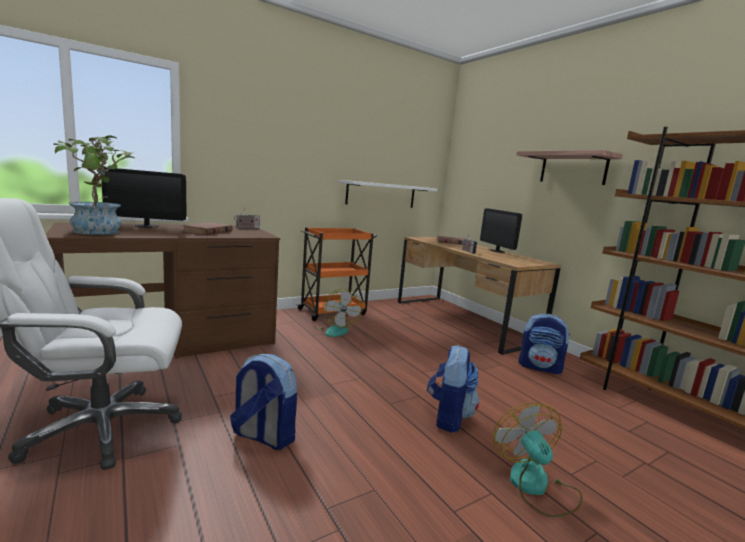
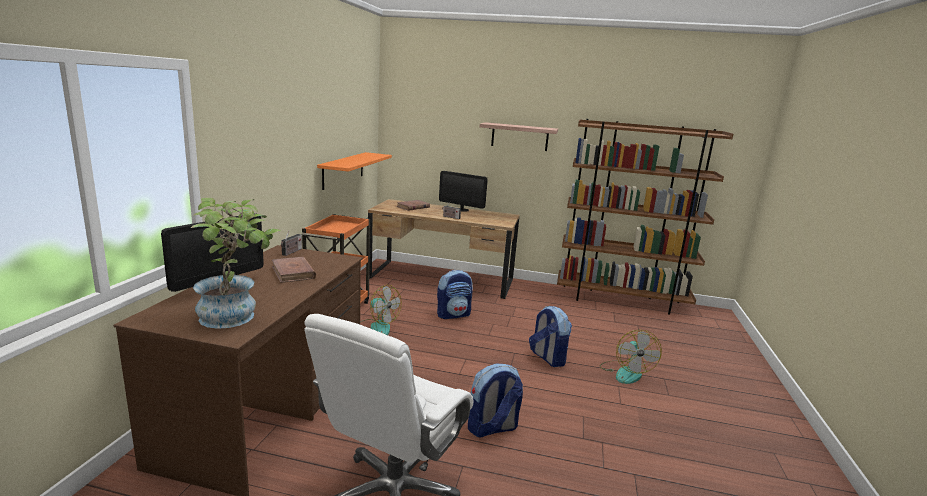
camera: 45 degrees left, 5 degrees up
white shelf [339,180,438,208] -> orange shelf [317,152,392,190]
fan [494,402,583,517] -> fan turned 120 degrees counterclockwise [600,330,662,384]
backpack [518,314,570,374] -> backpack moved to [437,270,473,319]

